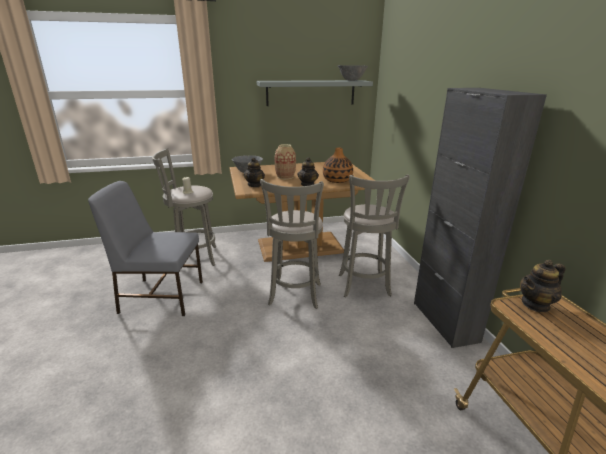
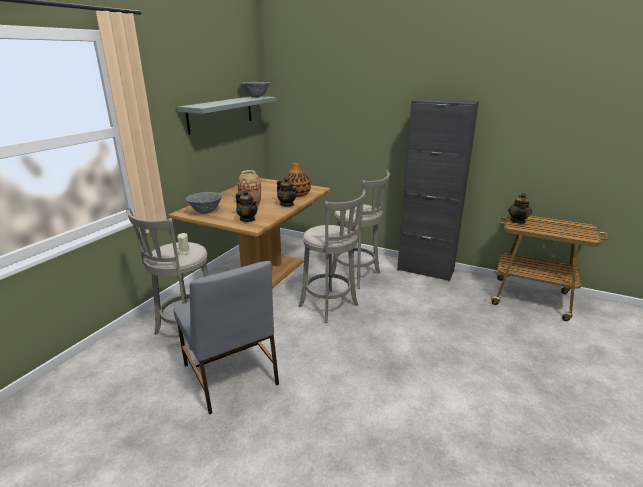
camera: 50 degrees left, 0 degrees up
grey chair [88,181,203,316] -> grey chair turned 75 degrees counterclockwise [173,261,279,415]

